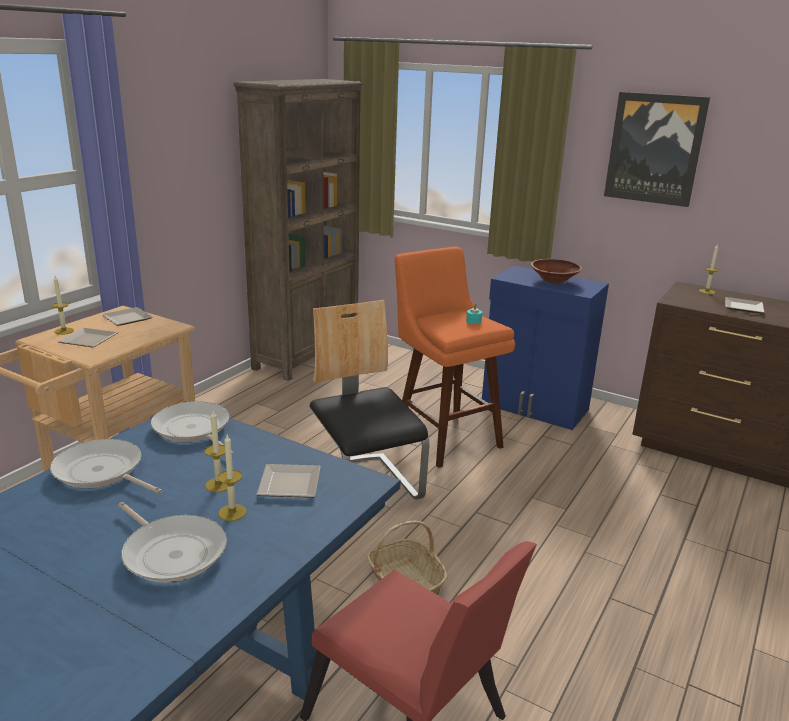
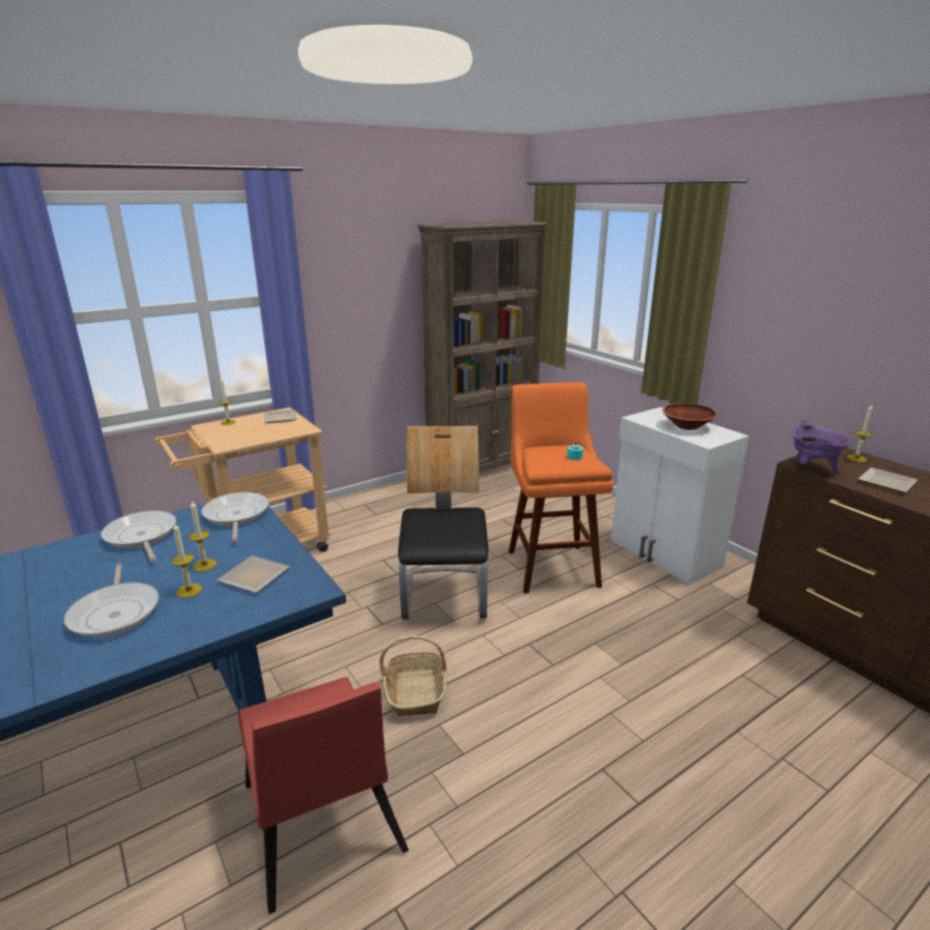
camera: 25 degrees right, 0 degrees up
plate [58,328,118,347] -> none
blue cabinet [482,266,609,430] -> white cabinet [611,407,749,585]
picture [604,92,710,207] -> none
none -> purple cooking pot [792,420,852,472]

